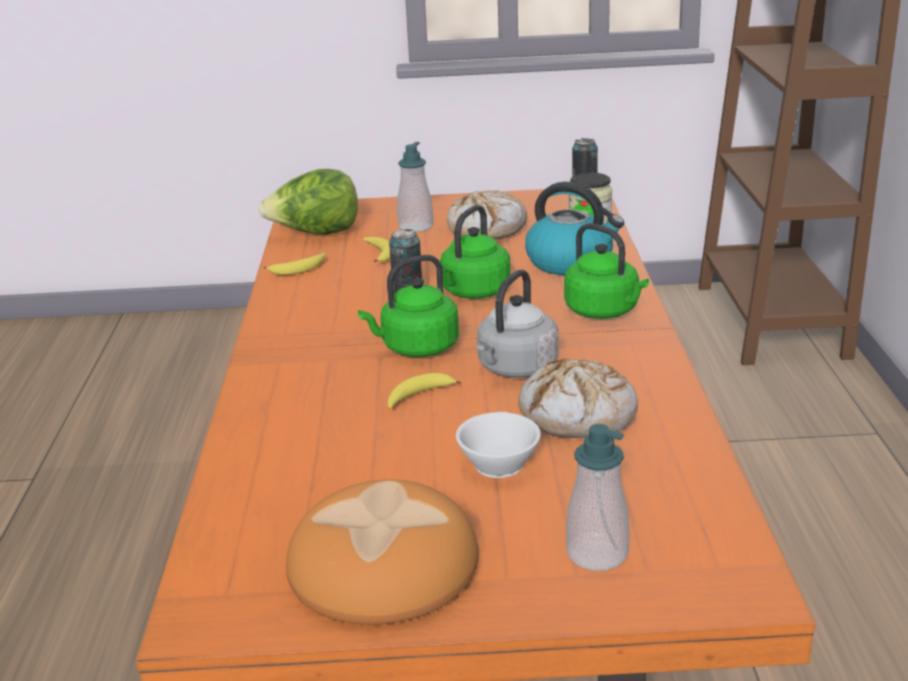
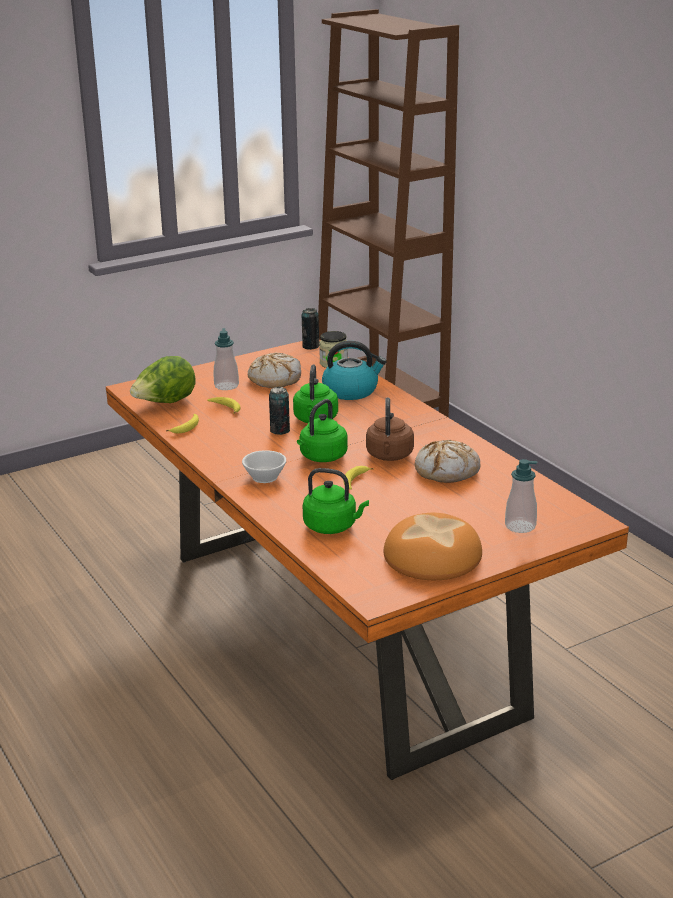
camera: 30 degrees left, 0 degrees up
white cup [456,412,541,478] -> white cup moved to [242,450,286,483]
grey kettle [476,269,558,378] -> brown kettle [366,397,414,461]
green kettle [564,223,649,319] -> green kettle moved to [303,468,369,534]

